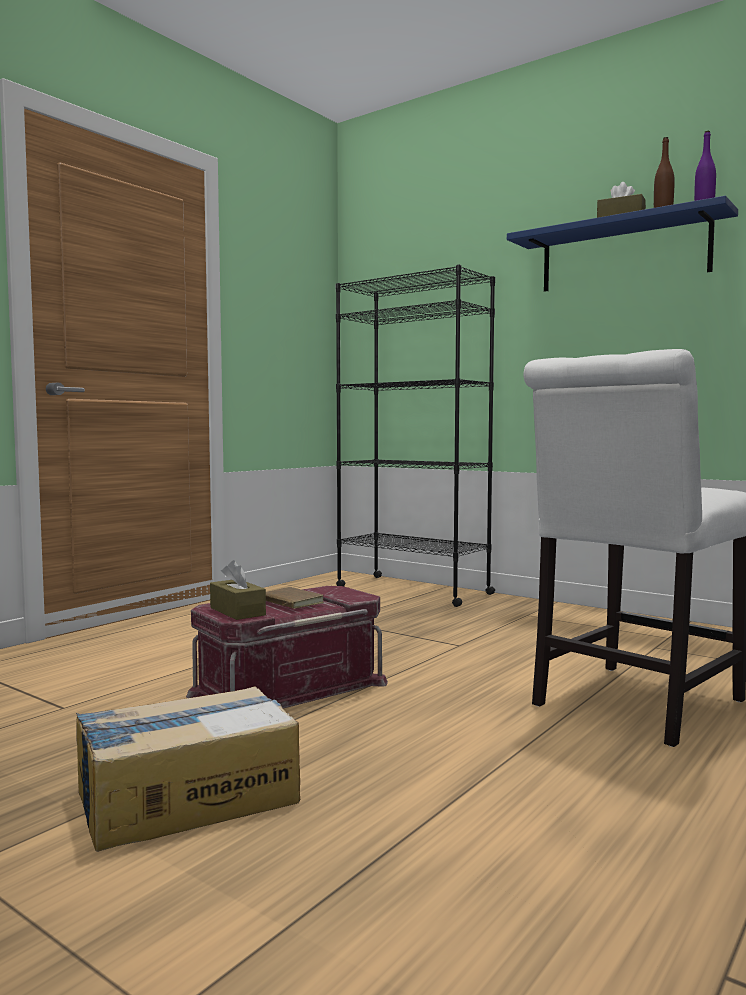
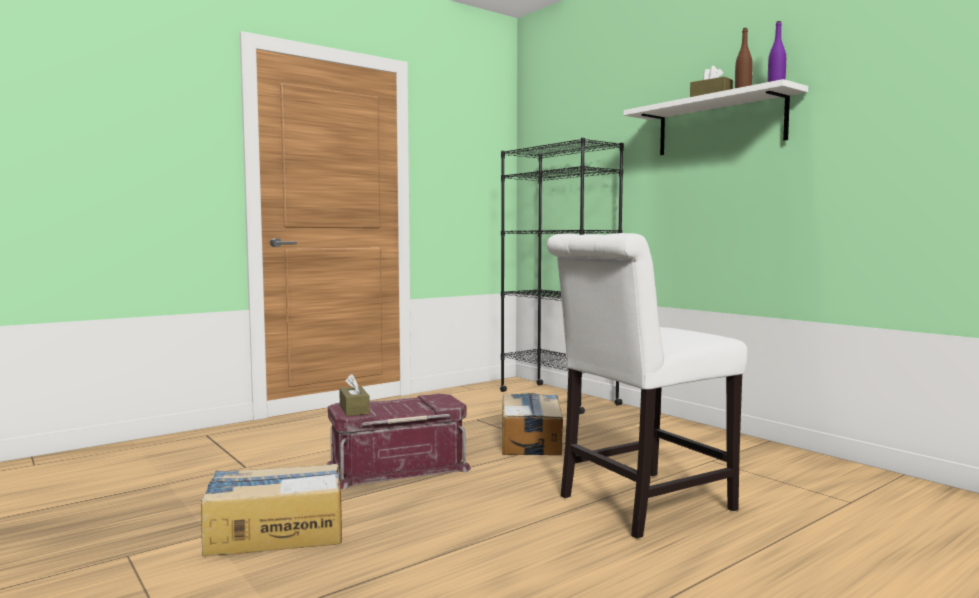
camera: 15 degrees right, 0 degrees up
brown book [266,587,324,609] -> none
blue shelf [507,196,738,292] -> white shelf [623,79,808,155]
none -> cardboard box [502,393,563,455]

